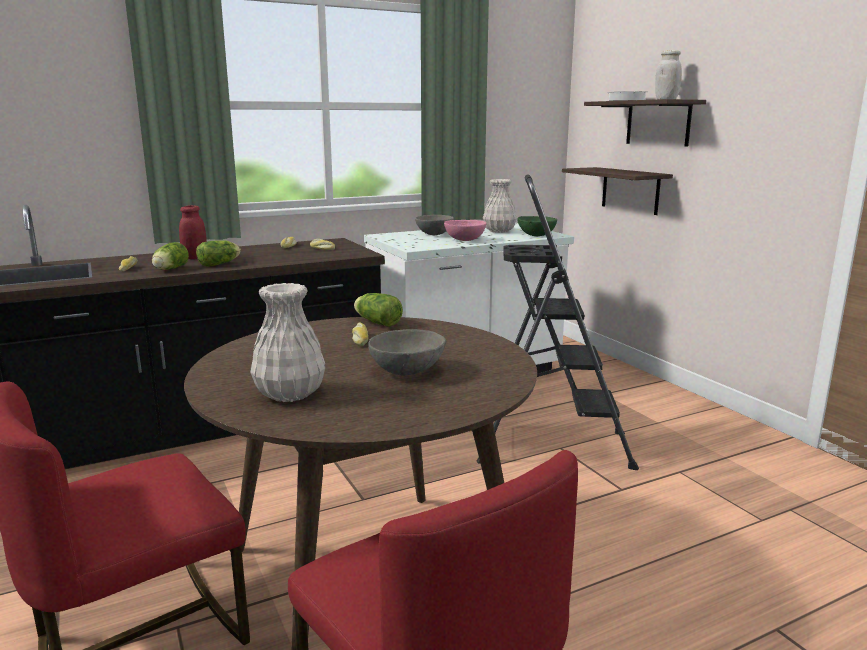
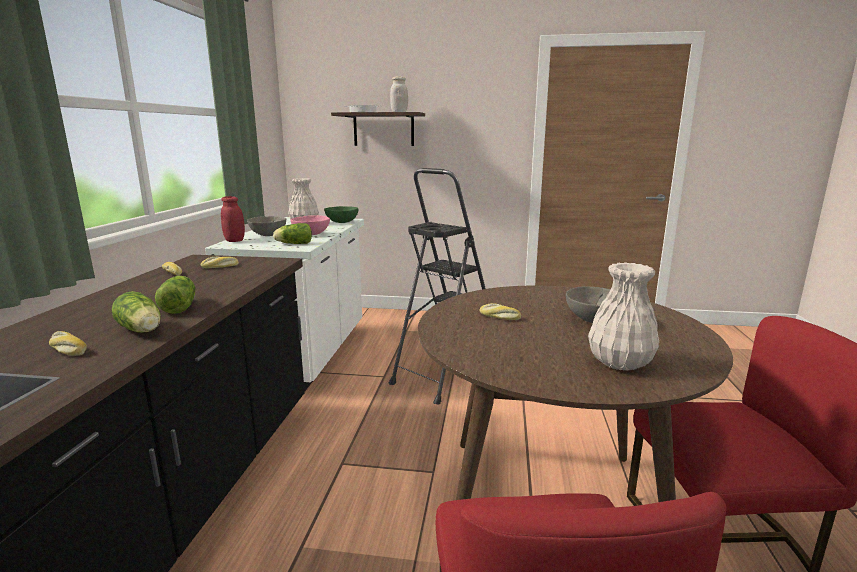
camera: 55 degrees left, 0 degrees up
red jar [179,205,207,259] -> red jar moved to [221,196,245,242]
lettuce [354,293,403,327] -> lettuce moved to [273,223,312,244]
shelf [562,167,673,215] -> none

